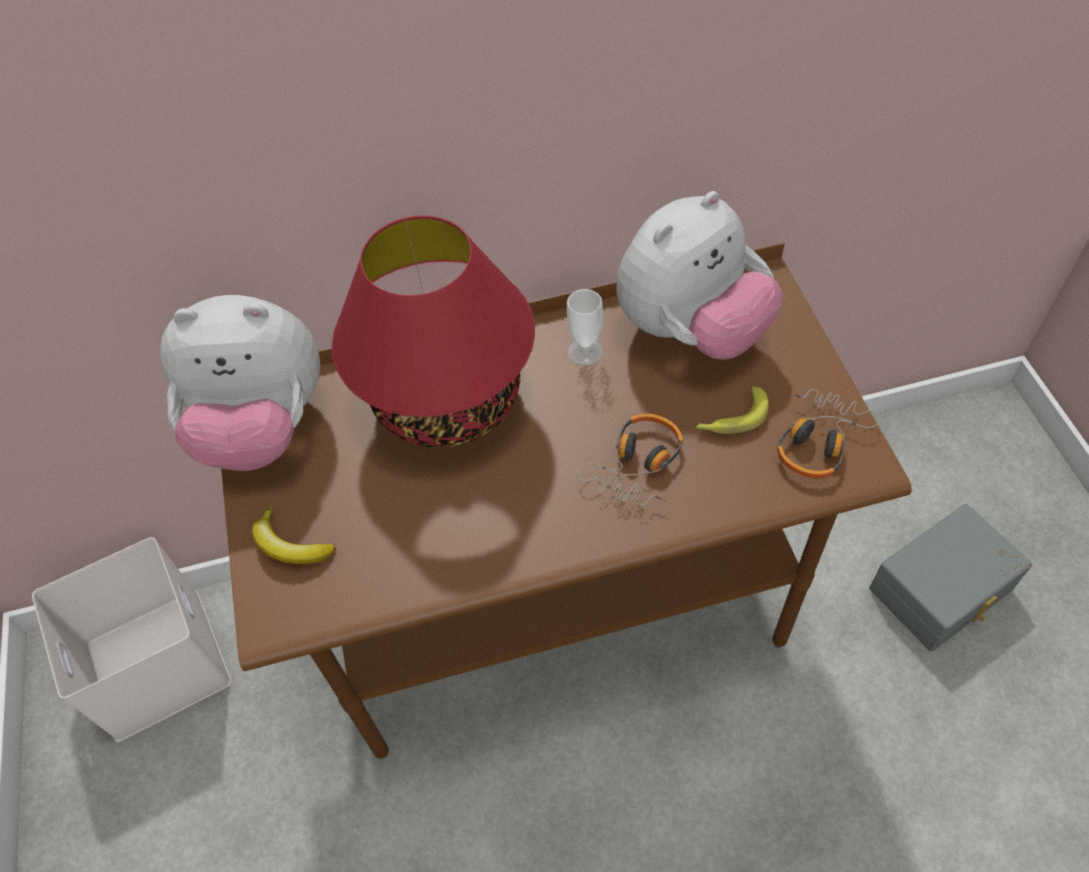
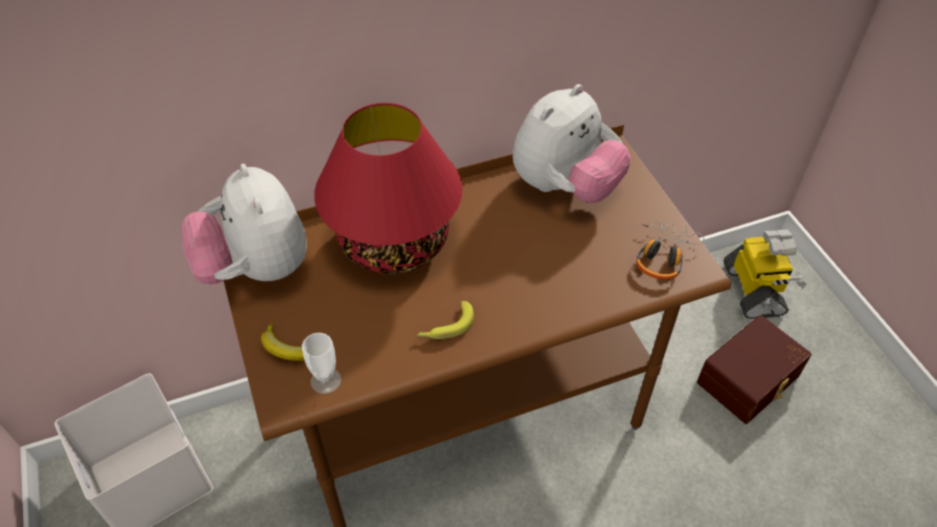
camera: 10 degrees left, 5 degrees down
plush toy [160,295,320,471] -> plush toy turned 75 degrees clockwise [182,164,307,285]
cup [567,289,604,366] -> cup moved to [302,333,341,394]
headphones [578,414,683,506] -> none
banana [696,387,769,434] -> banana moved to [417,301,474,339]
grey storage box [869,504,1032,652] -> brown storage box [697,315,812,424]
none -> toy robot [723,230,807,319]

